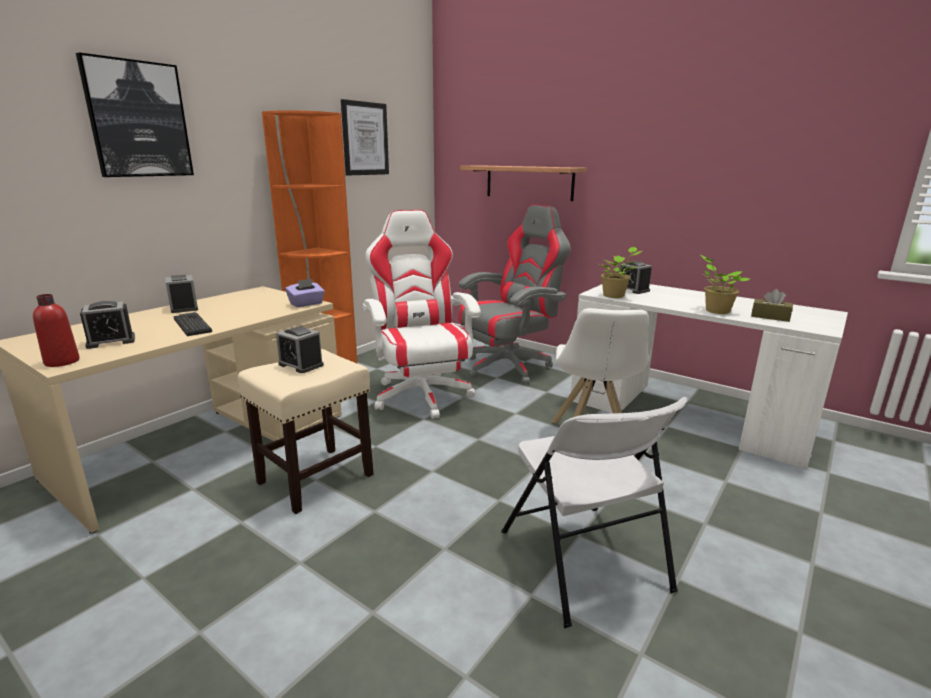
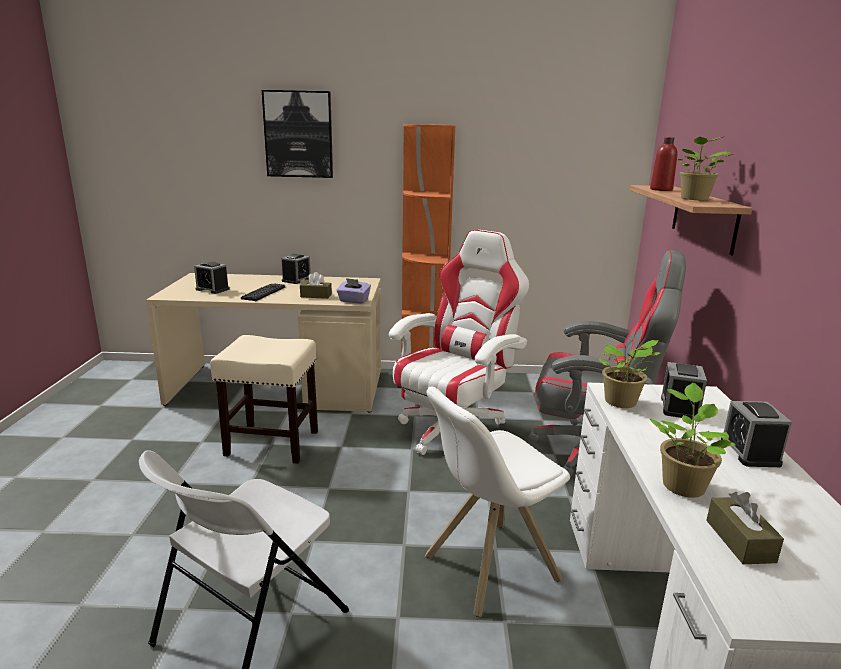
camera: 55 degrees right, 0 degrees up
red bottle [33,294,80,367] -> red bottle moved to [650,137,678,191]
alarm clock [276,326,324,373] -> alarm clock moved to [721,401,792,467]
picture [341,99,389,176] -> none
none -> brown tissue box [300,272,332,299]
none -> potted plant [677,137,733,200]

